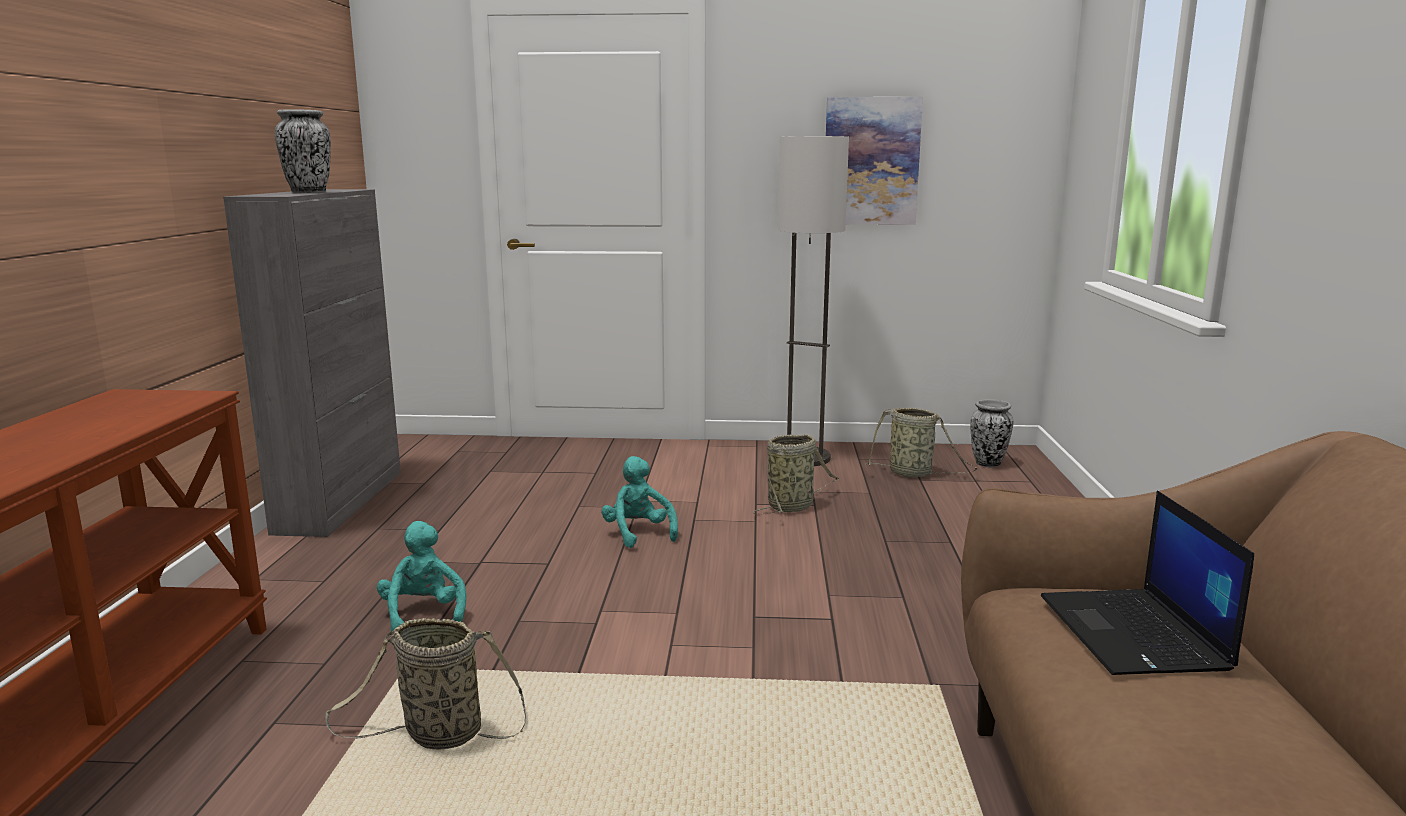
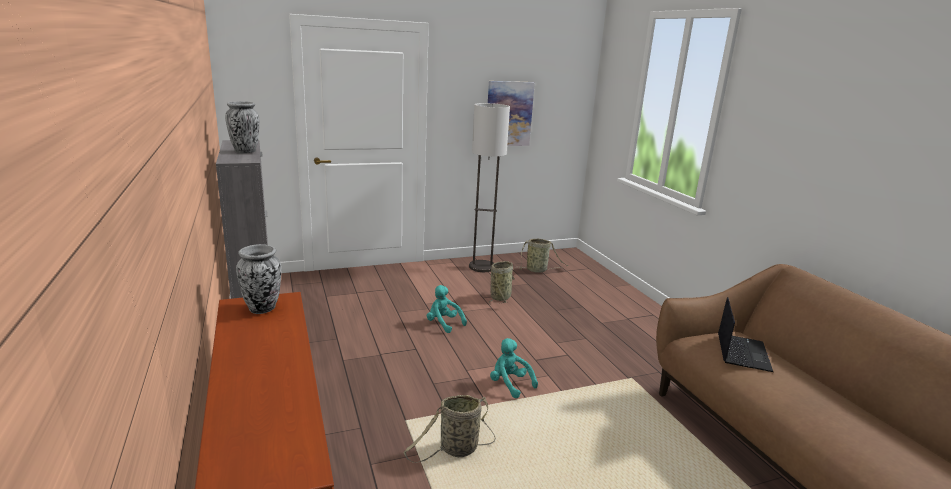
camera: 25 degrees left, 5 degrees up
turquoise plush toy [377,521,466,632] -> turquoise plush toy moved to [490,338,538,398]
vase [970,399,1013,467] -> vase moved to [236,244,281,314]
laptop [1041,491,1254,675] -> laptop turned 135 degrees counterclockwise [718,297,773,372]

